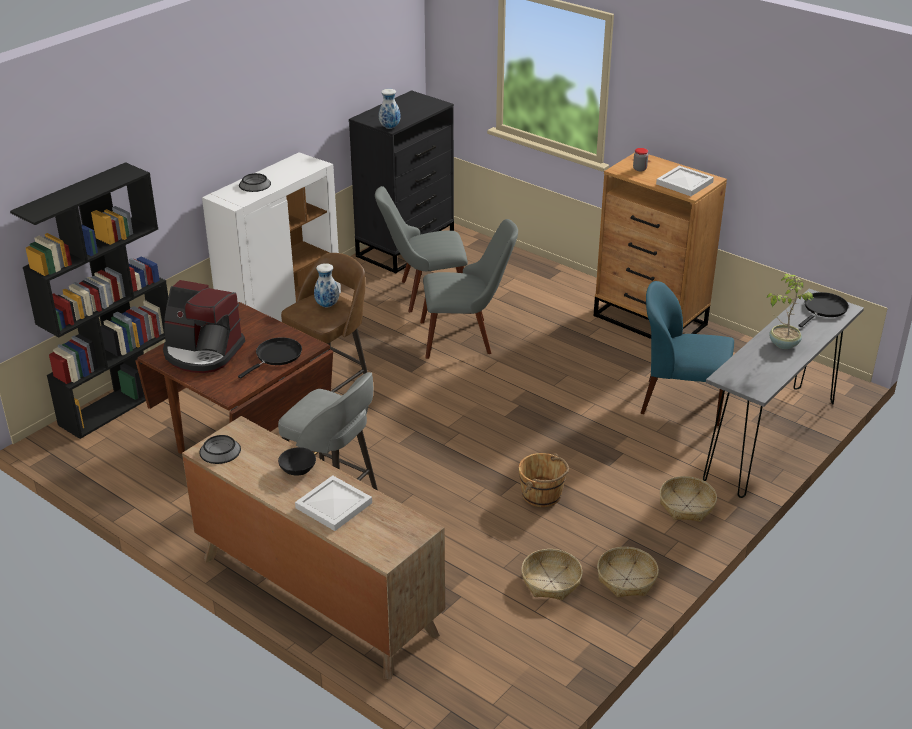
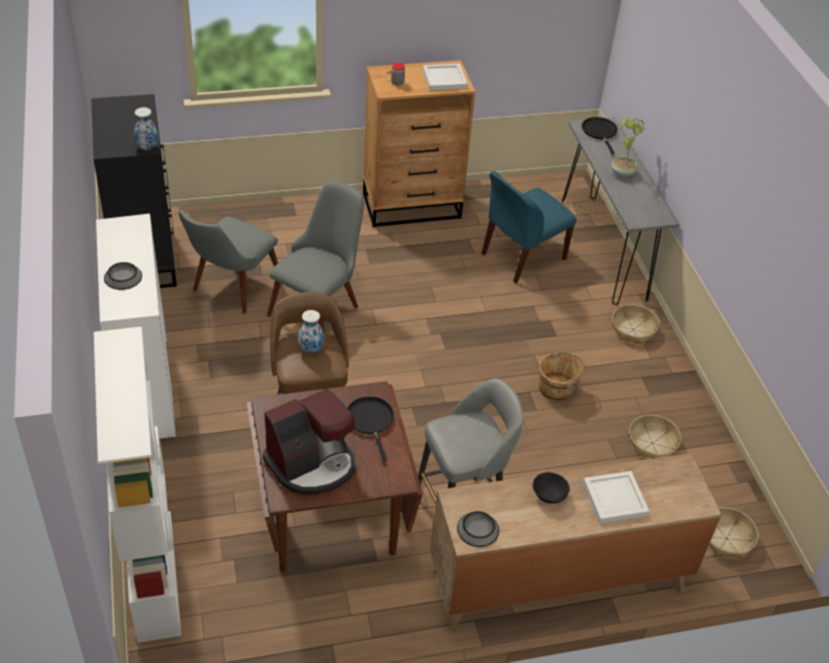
camera: 55 degrees left, 10 degrees up
black bookcase [10,162,168,439] -> white bookcase [94,327,181,643]
basket [597,547,659,598] -> basket moved to [709,507,758,558]

